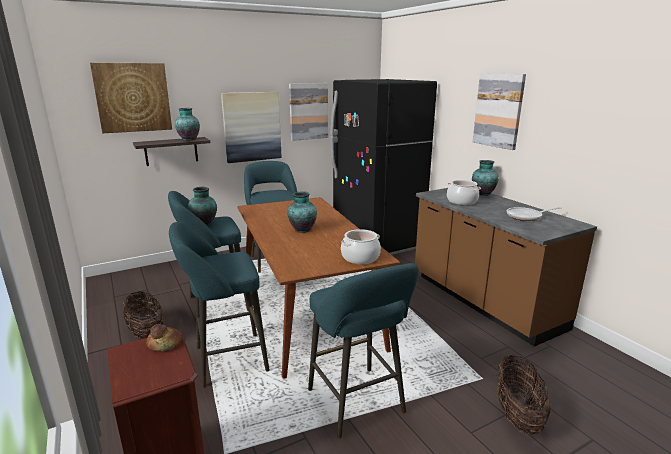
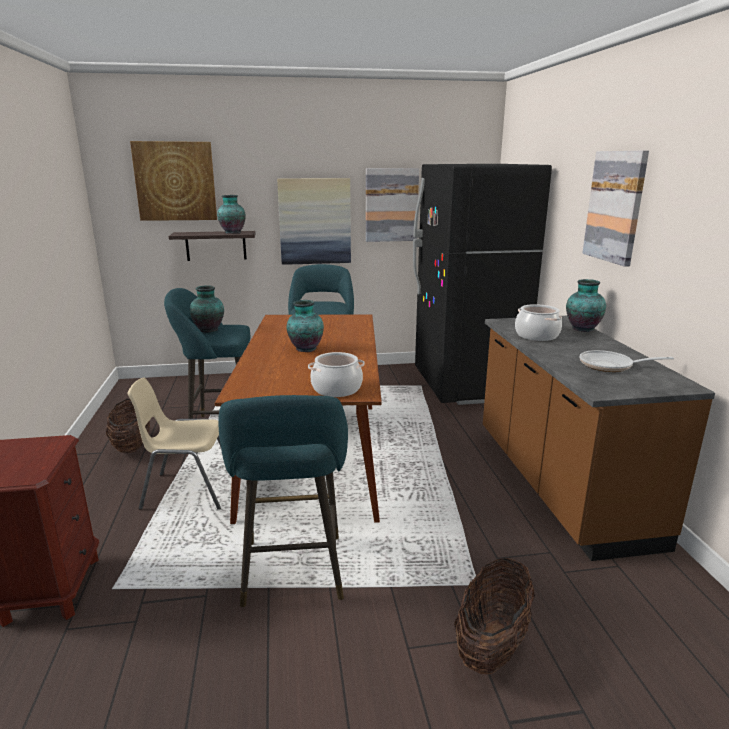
camera: 20 degrees right, 0 degrees up
bread [146,324,181,351] -> none
turquoise stool [169,222,269,387] -> beige chair [127,377,221,510]

